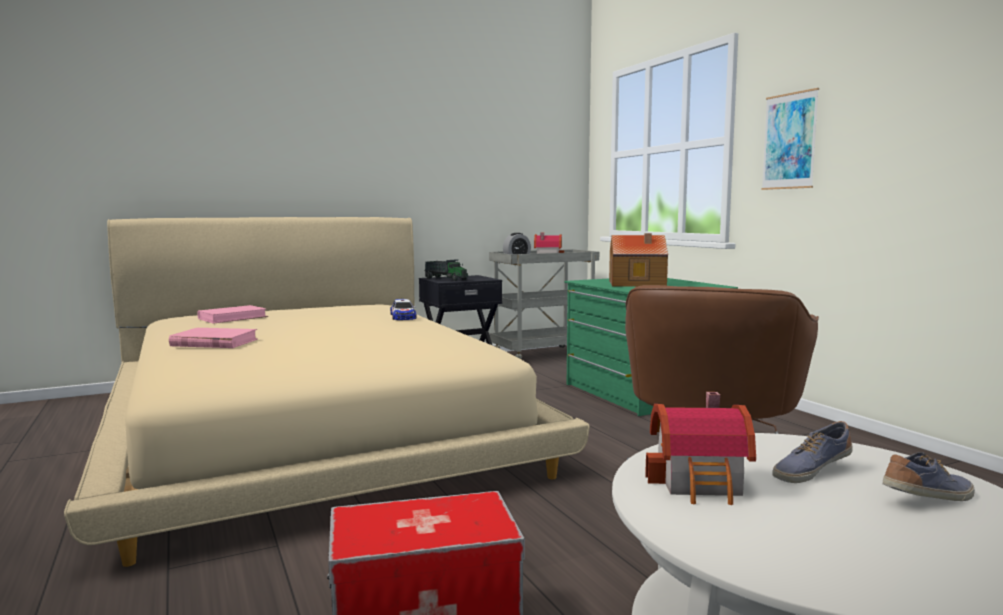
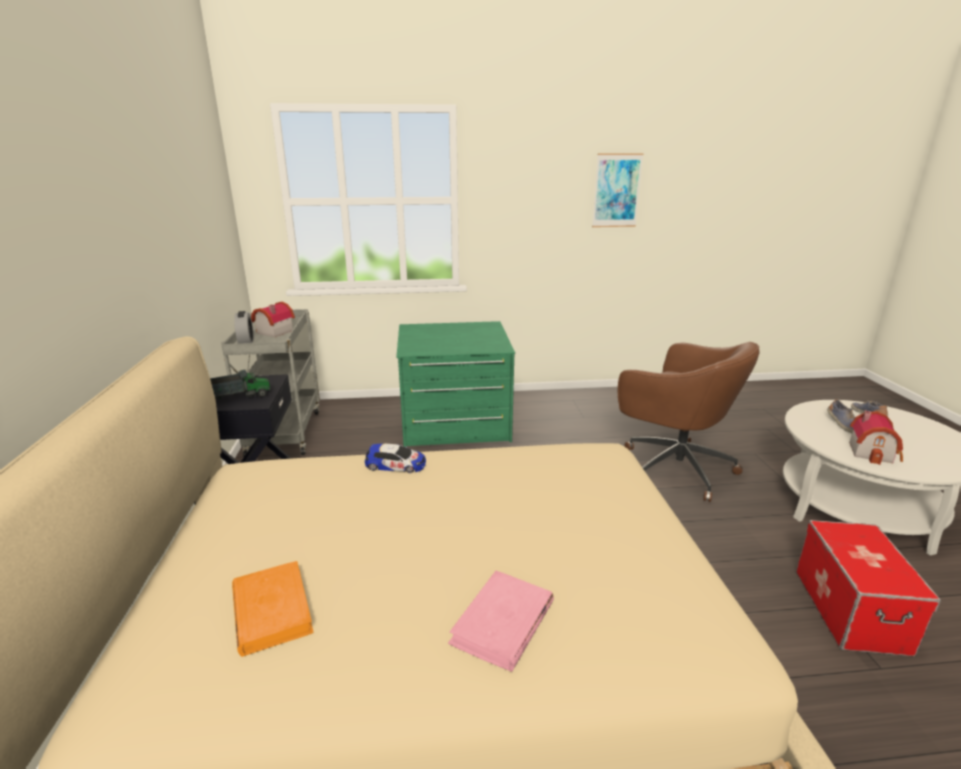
camera: 70 degrees left, 15 degrees up
pink book [197,305,268,324] -> orange book [232,561,314,657]
toy house [609,233,668,287] -> none
picture [761,88,819,190] -> picture moved to [592,154,643,227]

